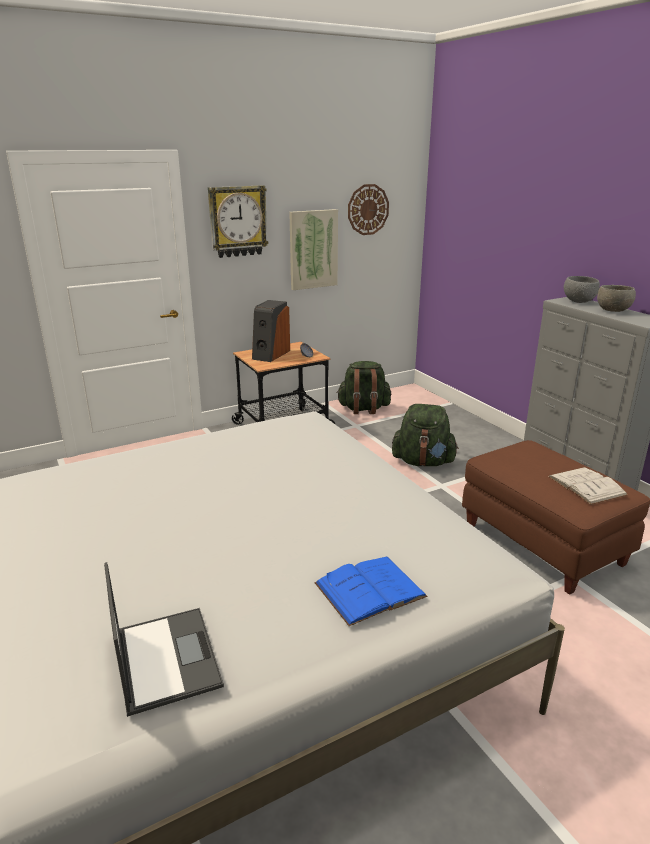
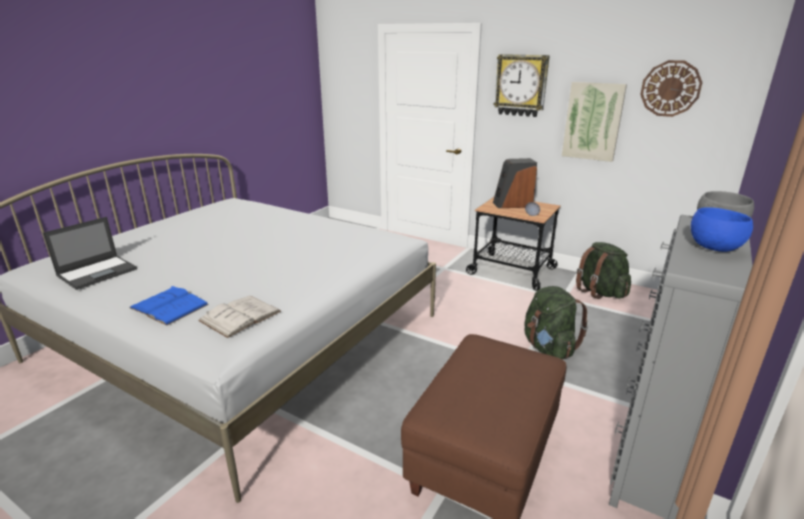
camera: 60 degrees right, 0 degrees up
white book [548,467,627,505] -> white book moved to [198,296,281,338]
grey bowl [597,285,636,312] -> blue bowl [691,207,753,252]

